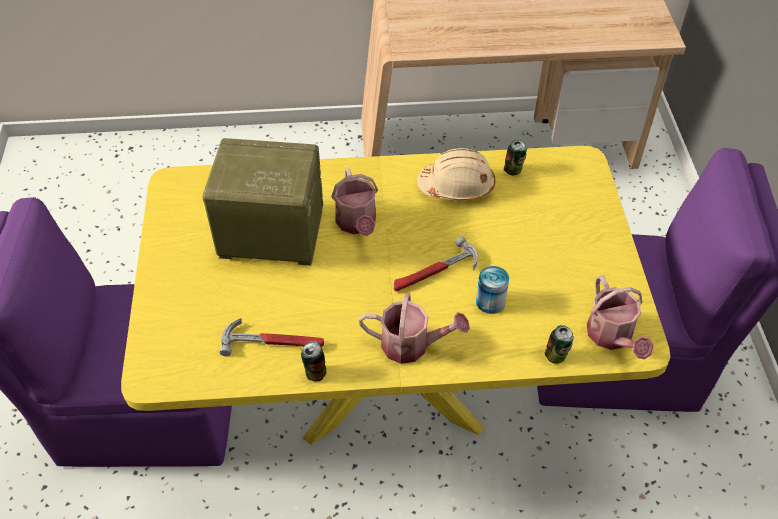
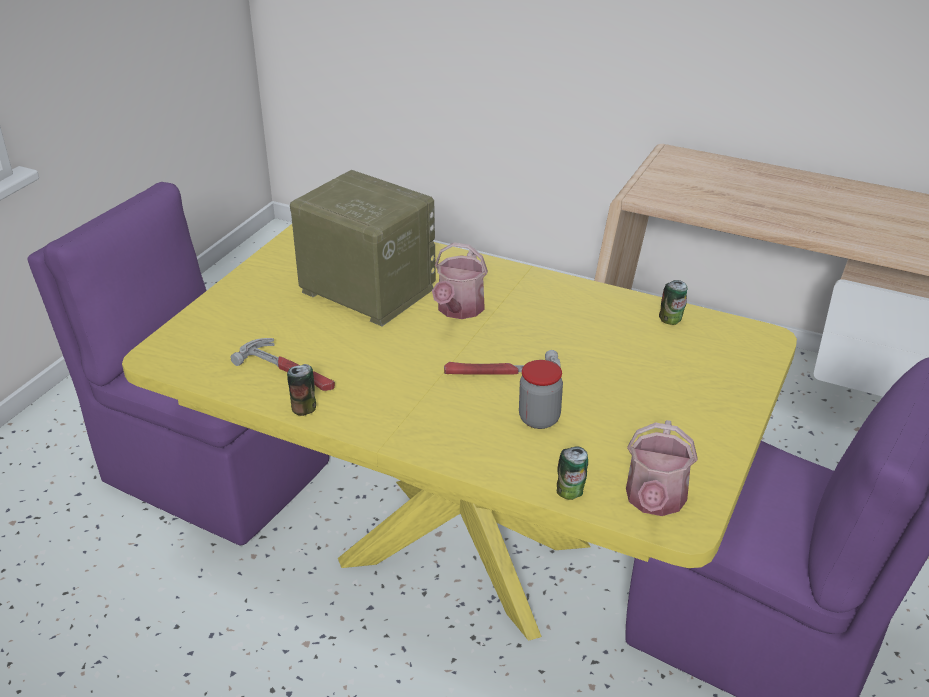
camera: 30 degrees right, 15 degrees down
watering can [359,293,470,364] -> none
beige hard hat [417,148,495,201] -> none
can [476,266,509,314] -> jar [519,360,563,429]

